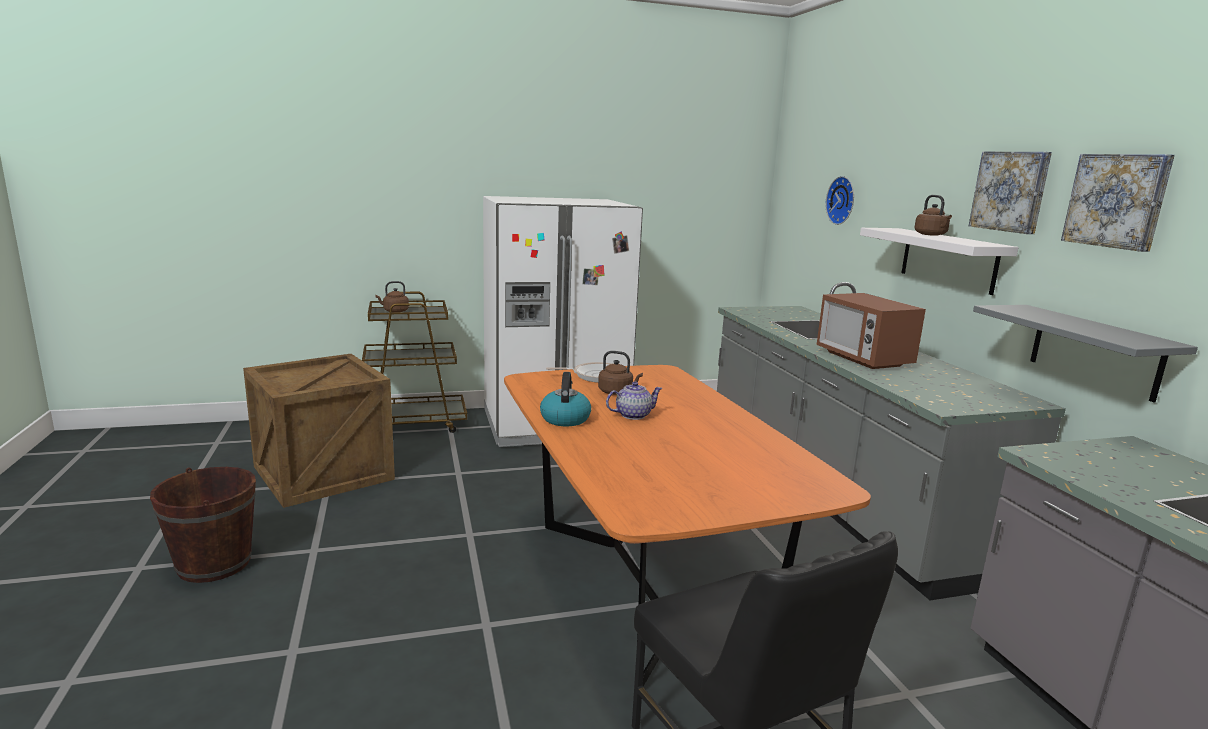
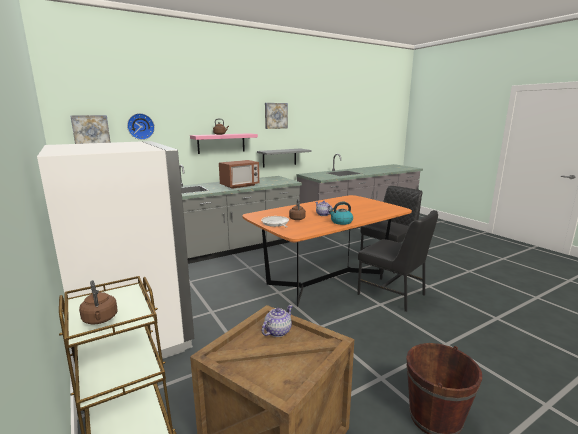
camera: 105 degrees left, 0 degrees up
white shelf [860,228,1019,295] -> pink shelf [190,133,258,154]
picture [969,151,1052,234] -> picture moved to [70,115,111,144]
none -> teapot [262,305,293,337]
none -> black chair [357,210,438,312]

